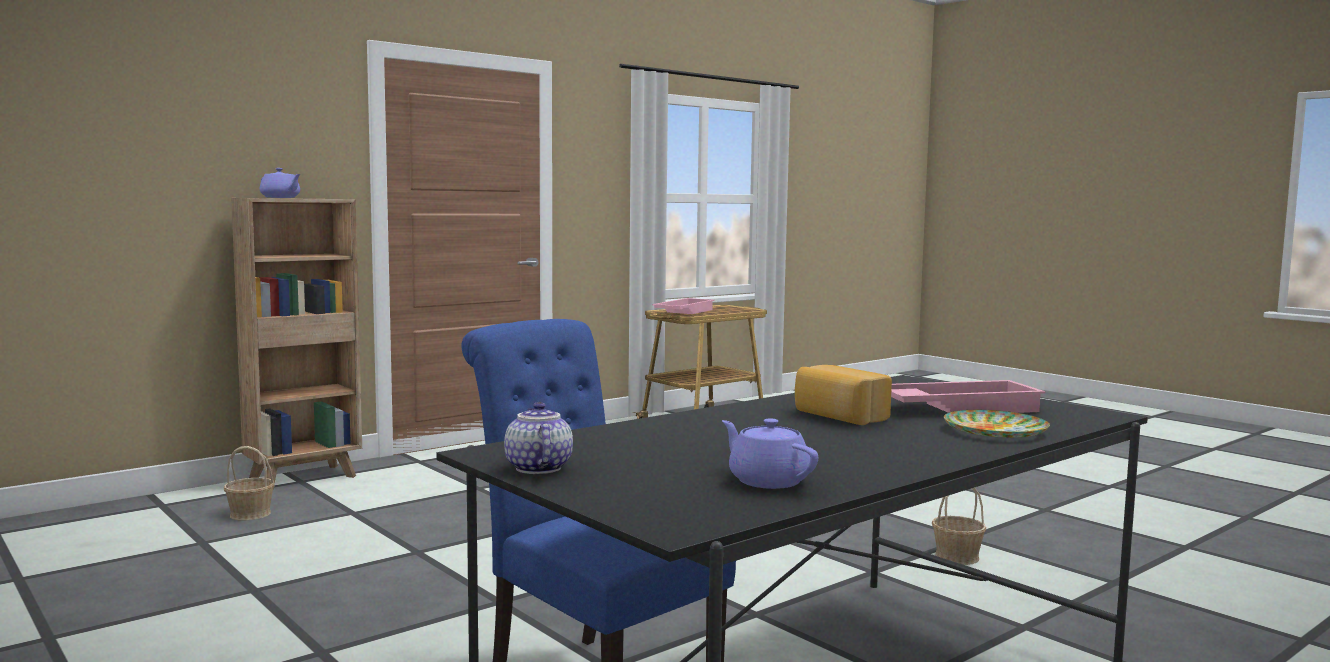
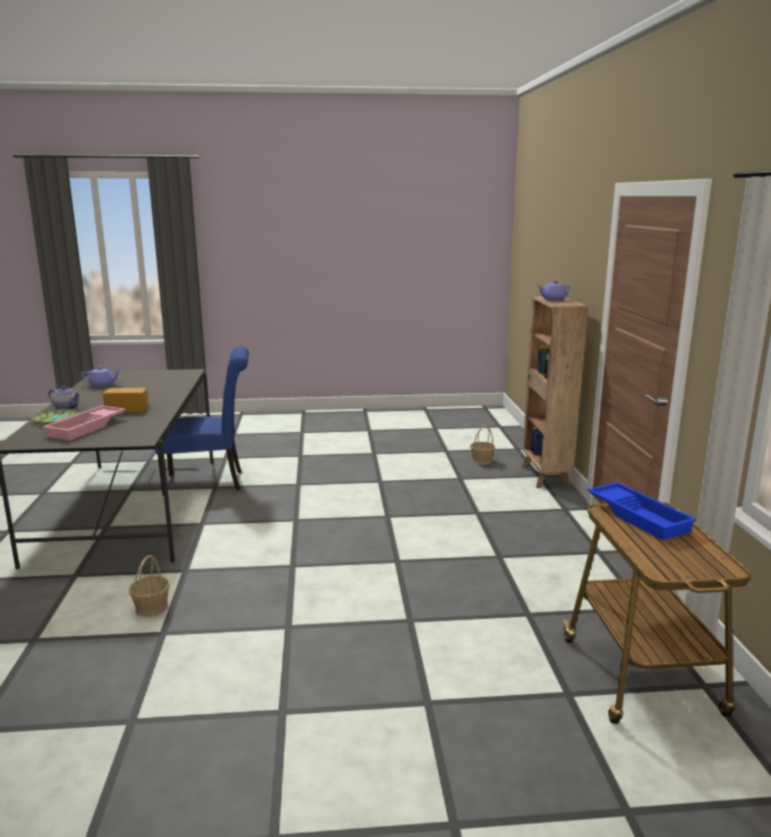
camera: 125 degrees right, 10 degrees up
teapot [504,402,573,474] -> teapot moved to [48,386,80,409]
pink tray [652,298,715,314] -> blue tray [587,482,697,540]

